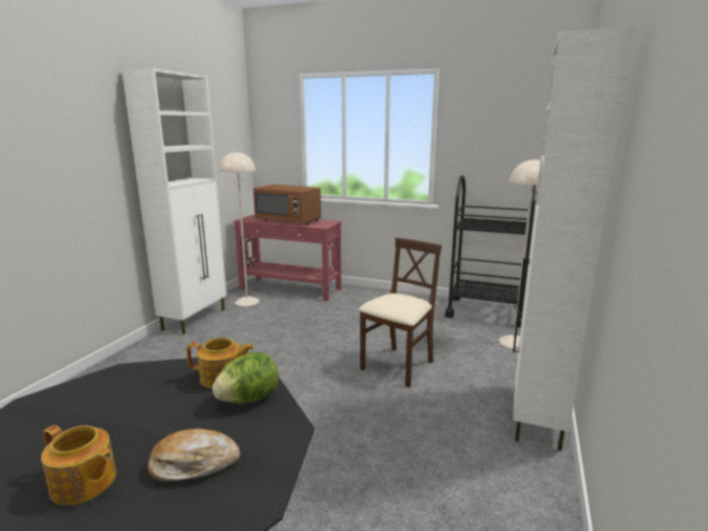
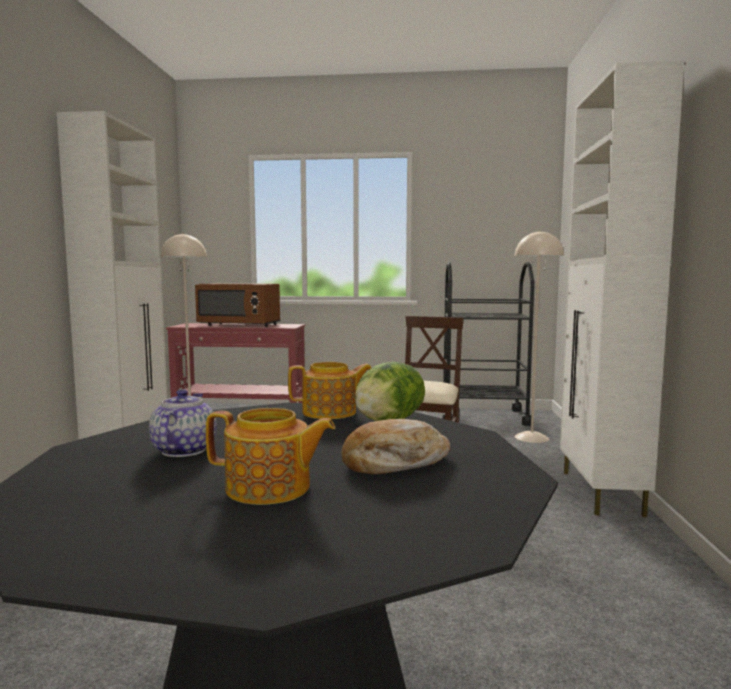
camera: 15 degrees left, 10 degrees down
none -> teapot [149,389,217,457]

